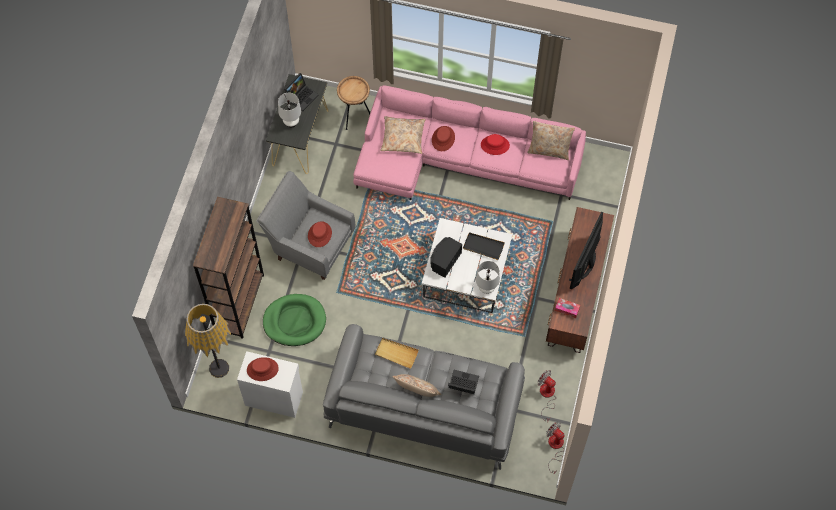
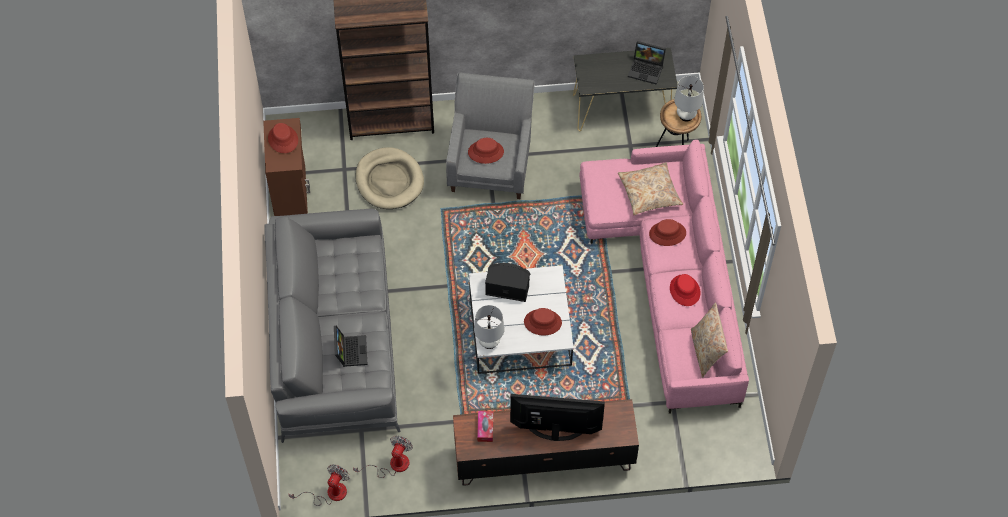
camera: 70 degrees right, 5 degrees down
floor lamp [185,304,232,378] -> none
white cabinet [237,351,303,418] -> brown cabinet [263,118,310,216]
green dog bed [263,294,326,346] -> beige dog bed [355,147,424,209]
white table lamp [278,93,301,127] -> white table lamp moved to [674,76,704,122]
beige tray [375,338,419,369] -> none
beige pillow [392,374,441,397] -> none
black tray [463,232,505,260] -> red hat [524,308,562,335]

